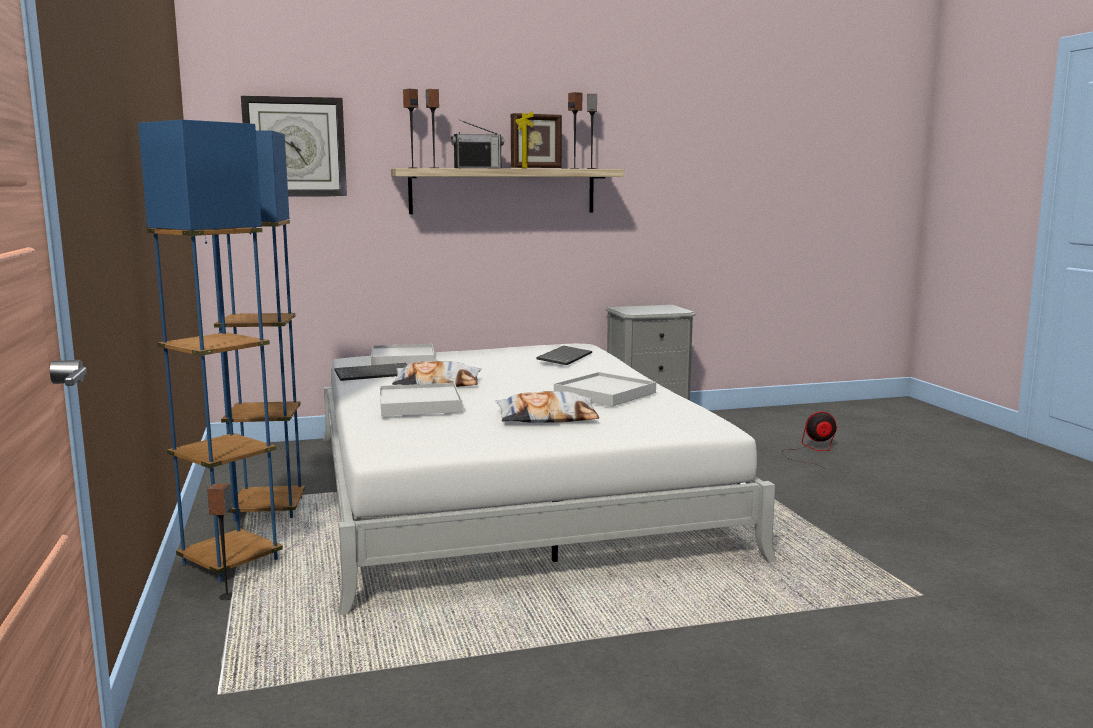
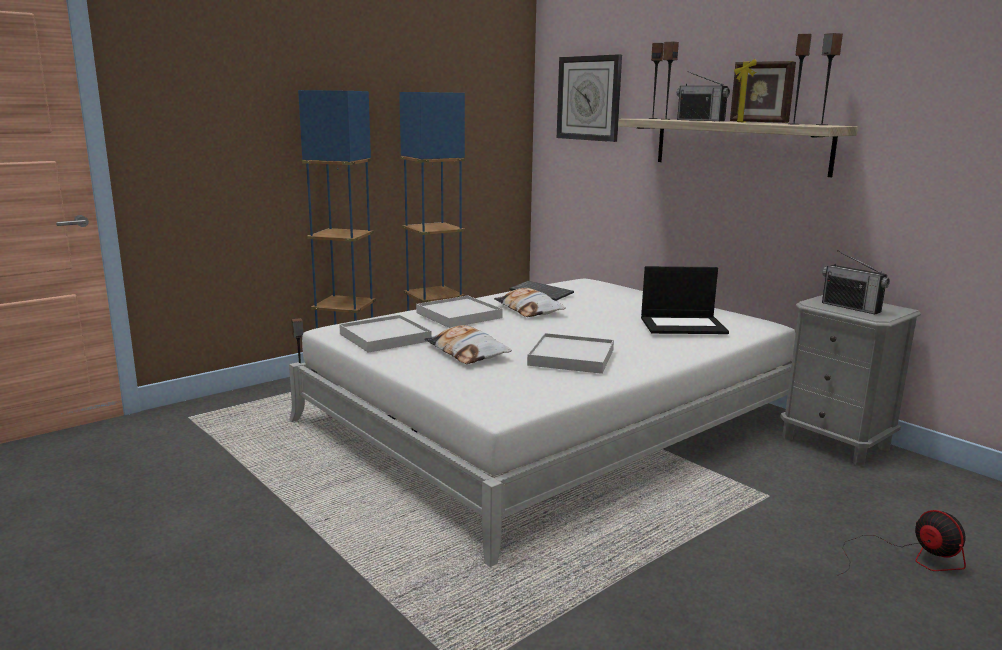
camera: 65 degrees right, 5 degrees up
white tray [371,344,435,365] -> white tray moved to [339,315,432,353]
keyboard [536,346,592,365] -> laptop [641,266,729,334]
none -> radio [822,250,890,314]

